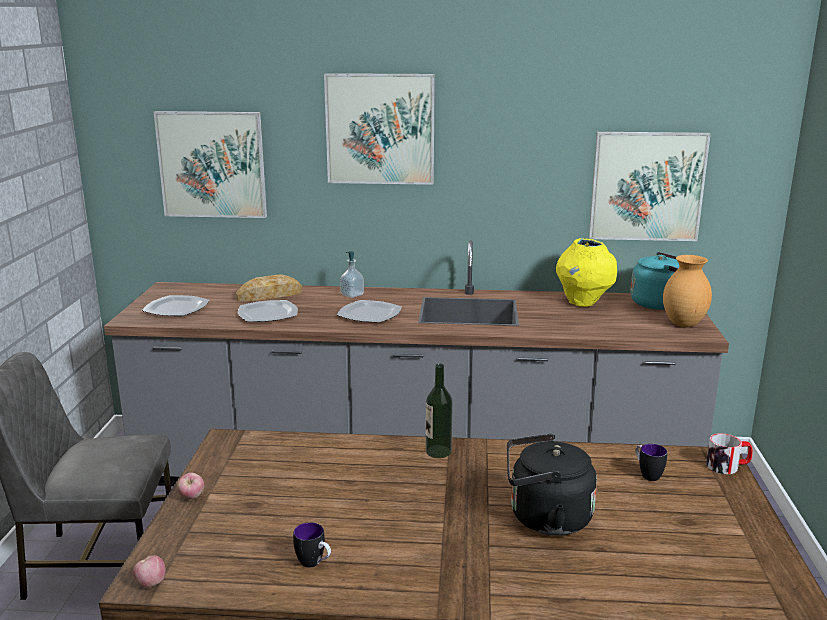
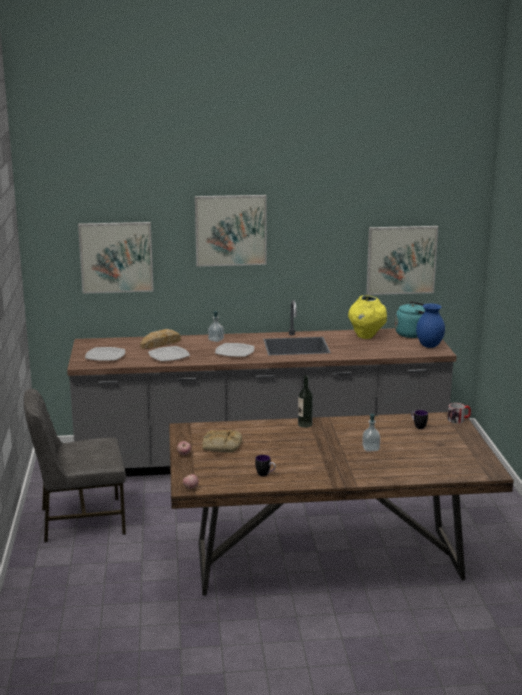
camera: 10 degrees left, 0 degrees up
black kettle [507,434,597,536] -> soap dispenser [362,414,380,452]
brown vase [663,255,712,327] -> blue vase [416,304,445,348]
none -> bread [202,430,242,453]

